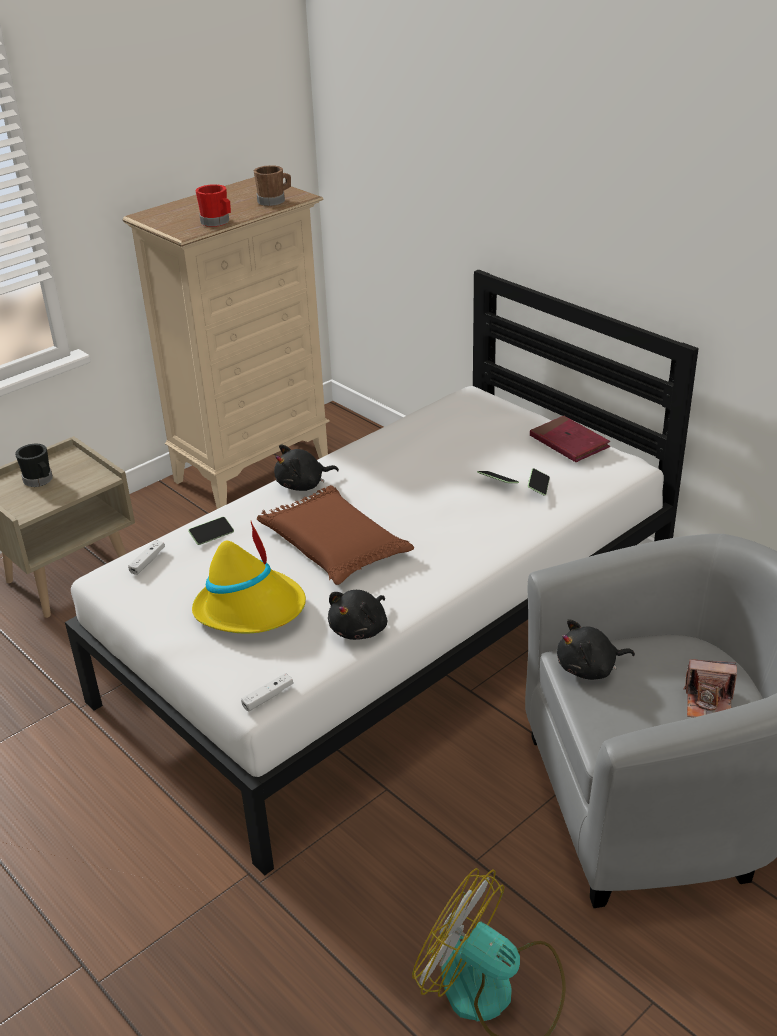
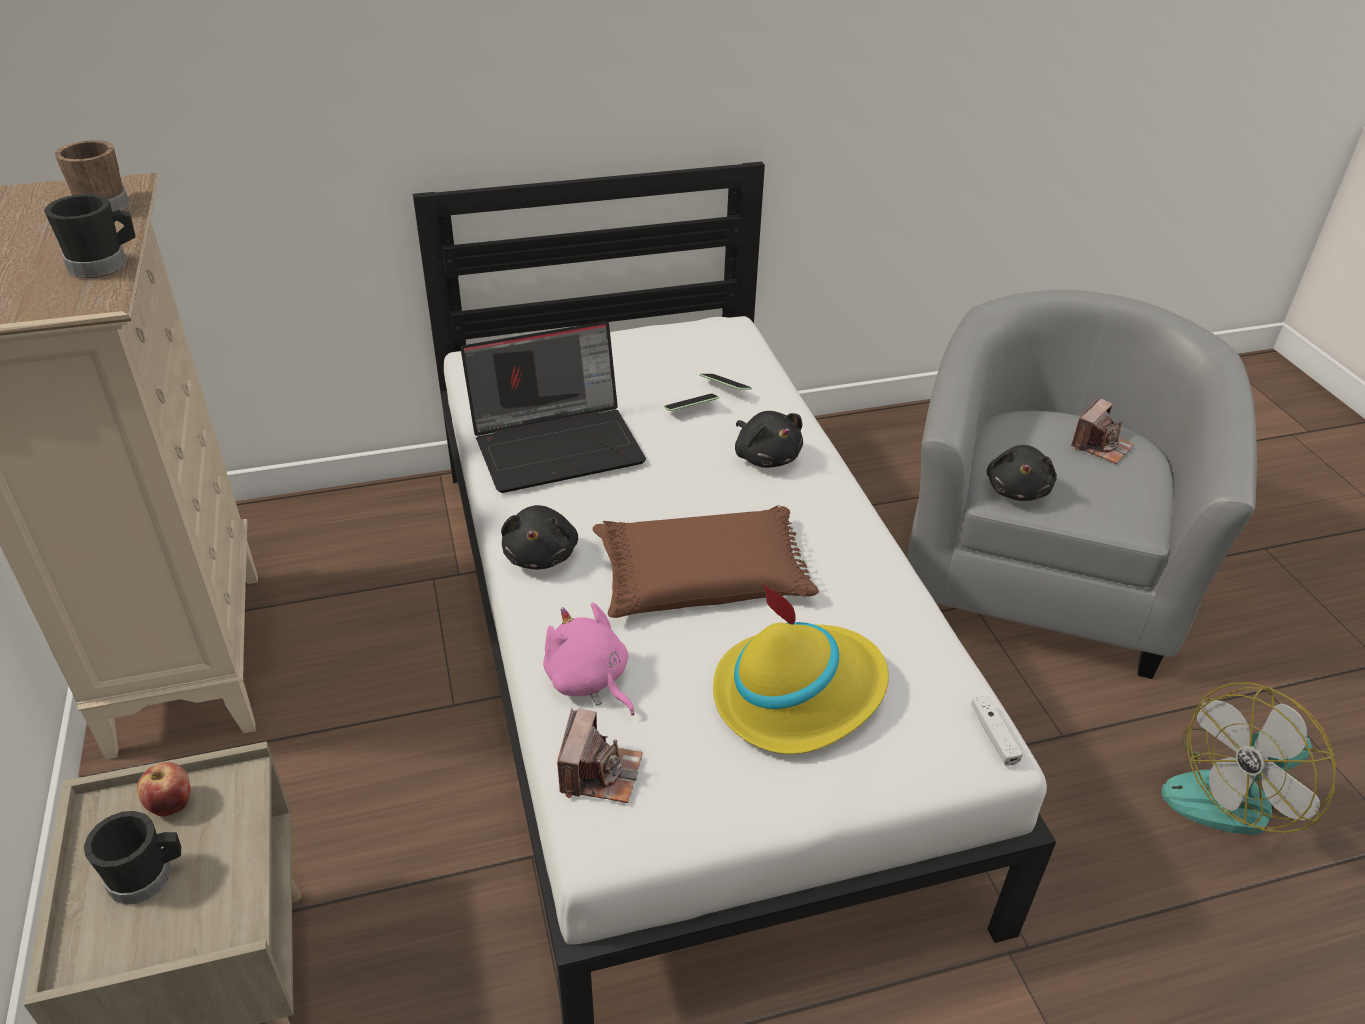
camera: 65 degrees left, 5 degrees up
white game controller [128,540,165,575] -> camera [557,708,643,803]
phone [188,517,234,545] -> pink plush toy [543,602,635,716]
red mug [195,184,231,227] -> black mug [44,194,135,278]
black plush toy [328,590,387,640] -> black plush toy moved to [735,411,803,468]
red book [530,416,610,462] -> none
none -> apple [137,762,191,817]
none -> laptop [461,321,646,493]

